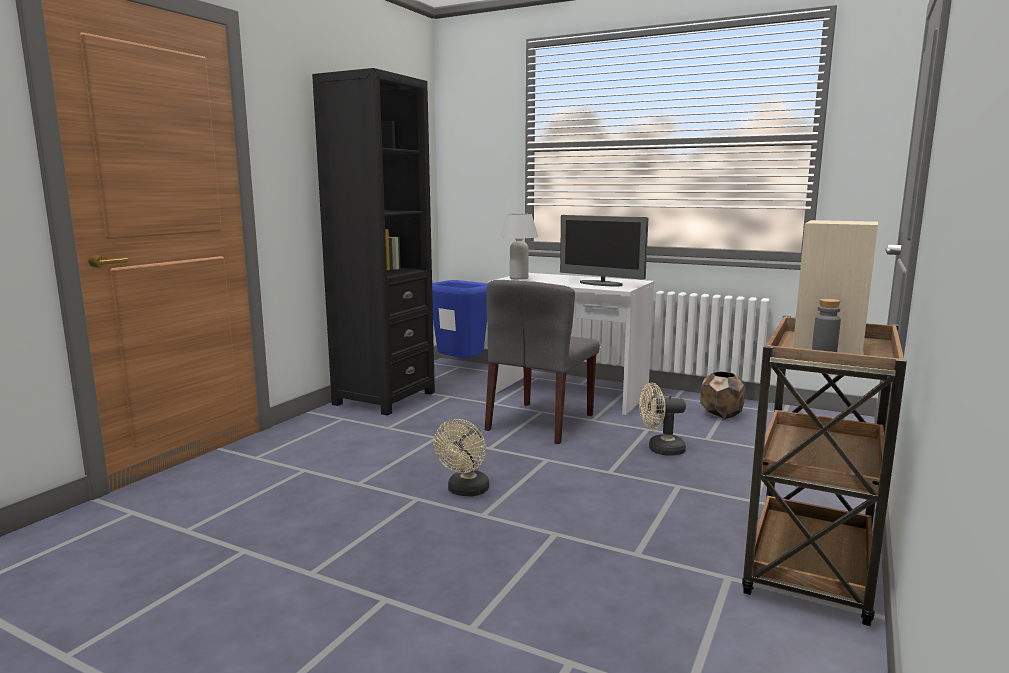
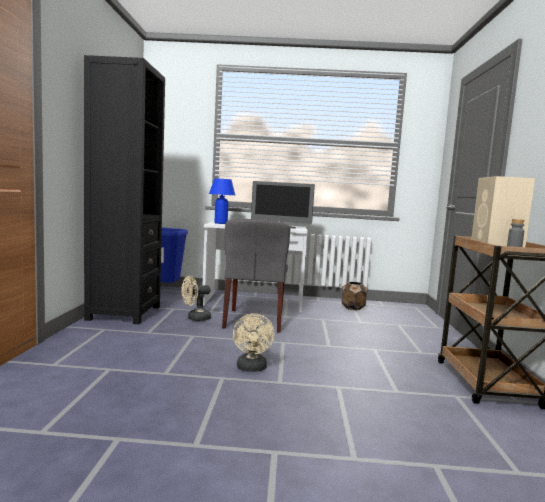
camera: 25 degrees left, 5 degrees down
white table lamp [500,214,538,280] -> blue table lamp [209,178,235,224]
beige fan [639,383,686,455] -> beige fan moved to [181,276,211,321]

